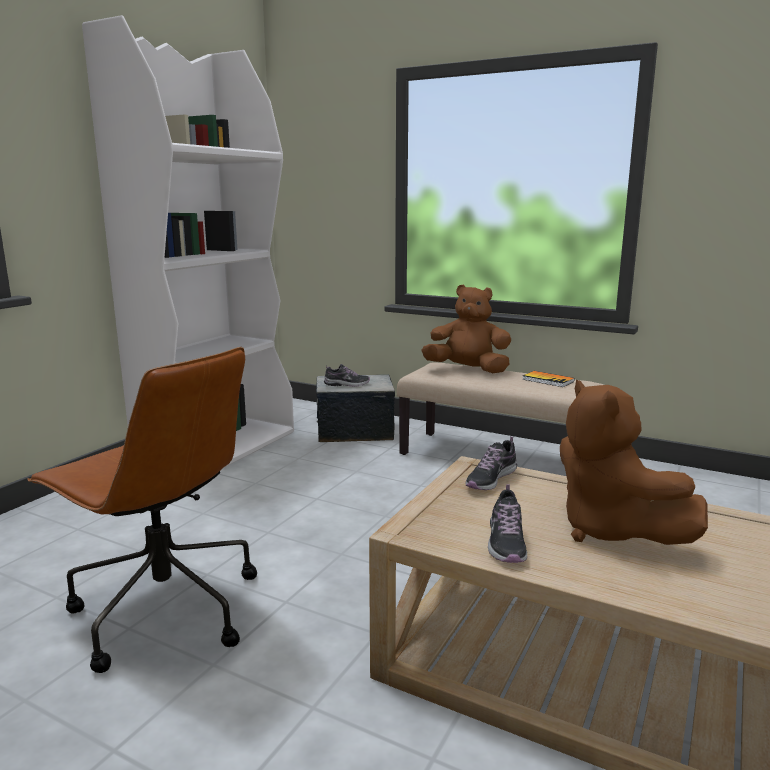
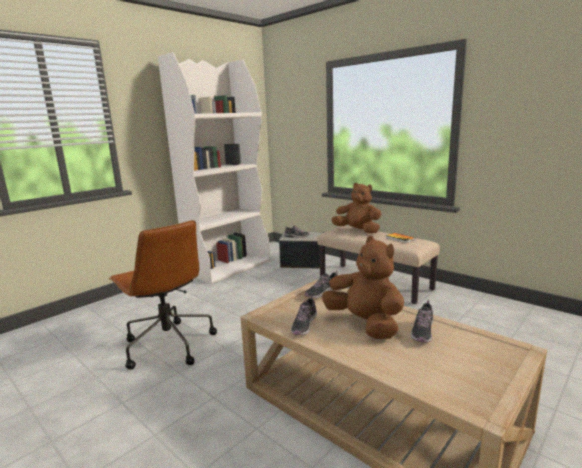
camera: 15 degrees right, 0 degrees up
brown plush toy [560,380,708,545] -> brown plush toy turned 150 degrees clockwise [322,236,404,339]
none -> shoe [411,300,433,342]

